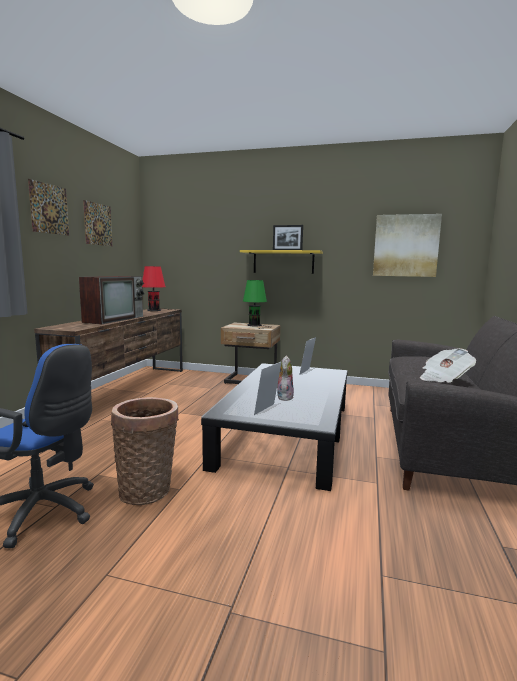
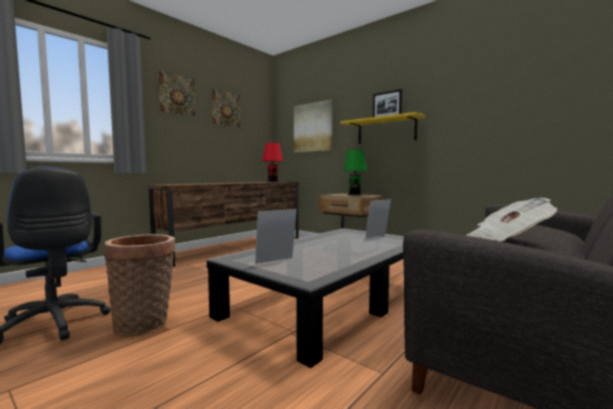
camera: 25 degrees right, 5 degrees down
television [79,276,145,324] -> none
plush toy [277,356,294,401] -> none
picture [373,214,442,277] -> picture moved to [294,100,333,153]

